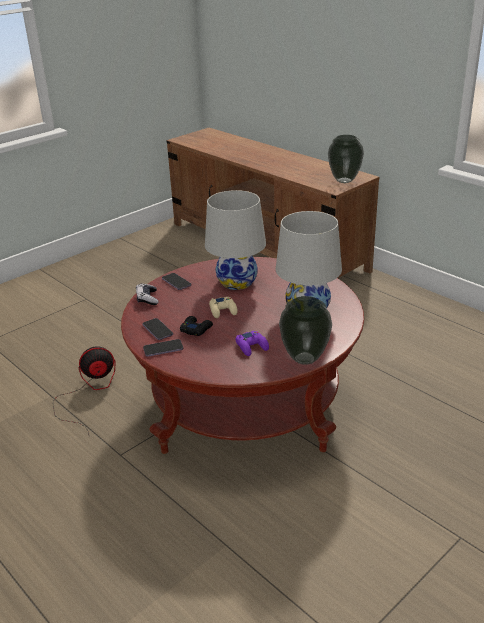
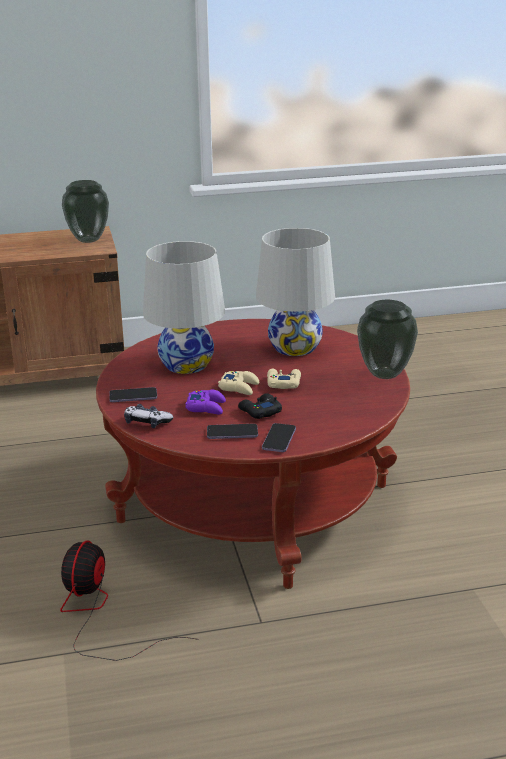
camera: 60 degrees left, 5 degrees down
purple game controller [235,331,269,356] -> purple game controller moved to [185,389,226,414]
none -> beige game controller [267,369,301,389]

